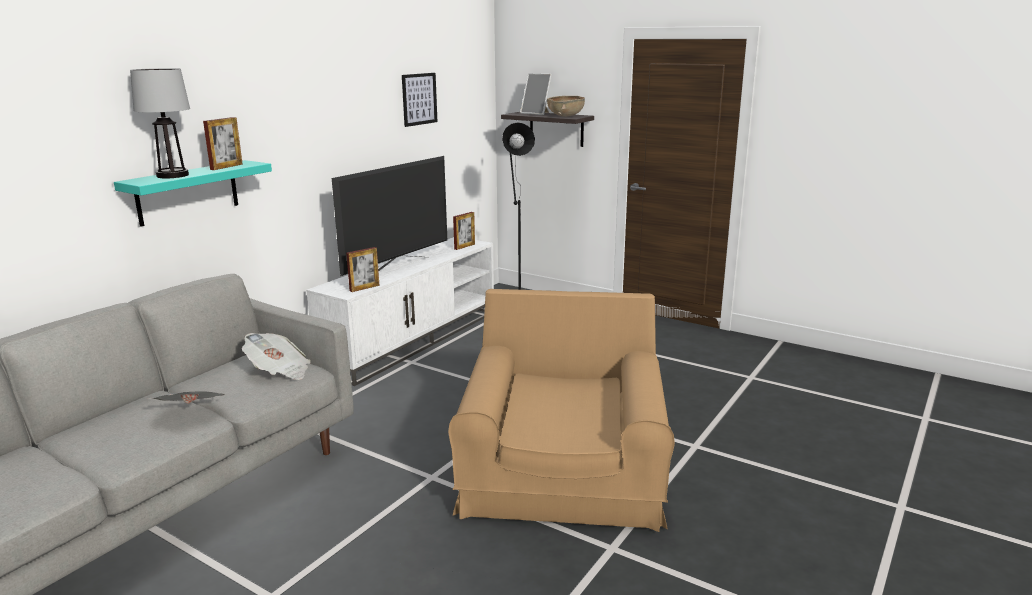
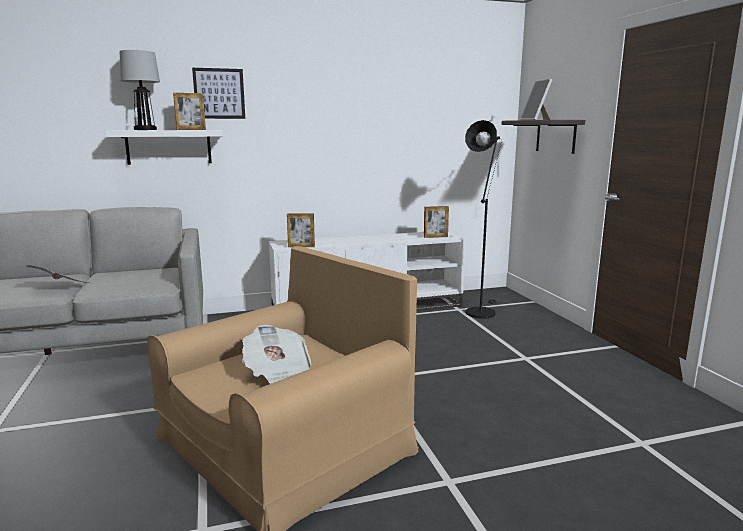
camera: 40 degrees right, 5 degrees down
turquoise shelf [114,160,272,227] -> white shelf [105,130,223,165]
newspaper [242,333,311,380] -> newspaper moved to [242,325,312,384]
television [332,156,447,276] -> none
picture [402,73,438,127] -> picture moved to [192,68,245,119]
brown bowl [547,96,585,117] -> none

